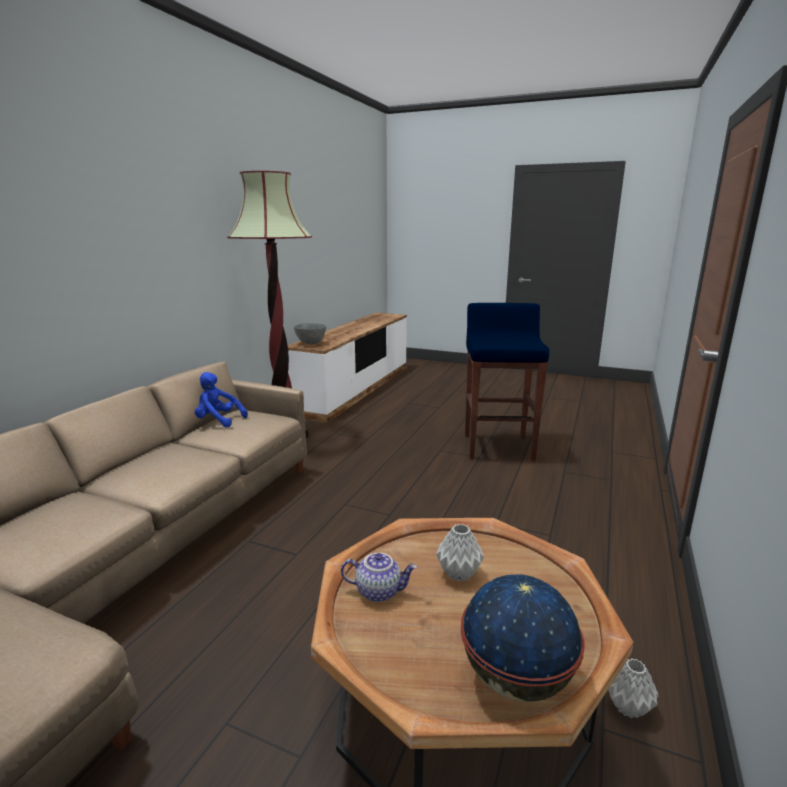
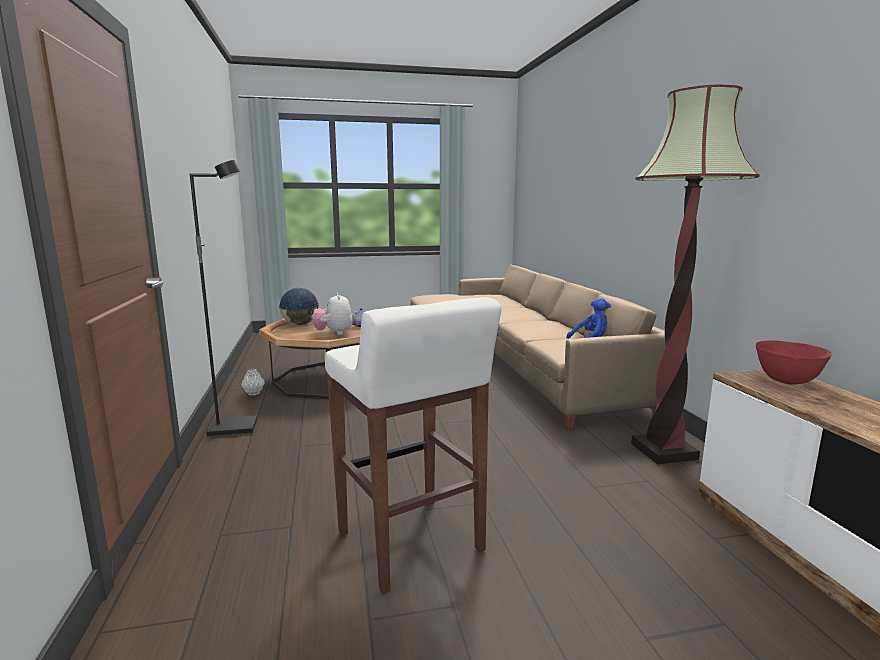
camera: 145 degrees right, 5 degrees down
grey bowl [294,323,326,344] -> red bowl [756,340,832,385]
grey vase [436,524,484,582] -> plush toy [313,293,353,335]
blue stool [465,303,549,461] -> white stool [325,297,502,594]
none -> black floor lamp [190,160,257,437]

